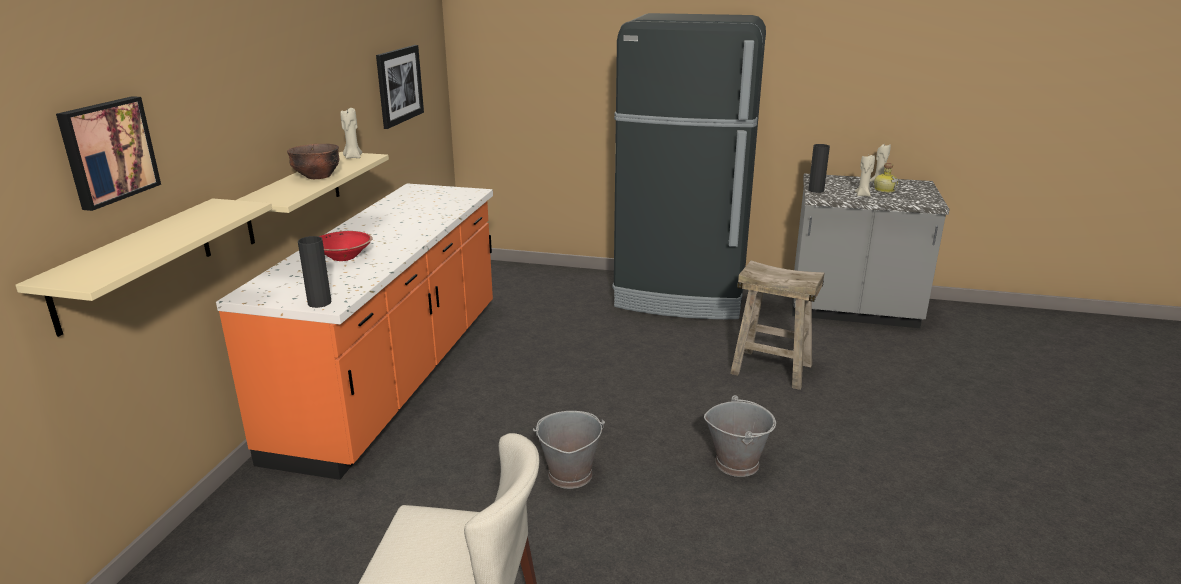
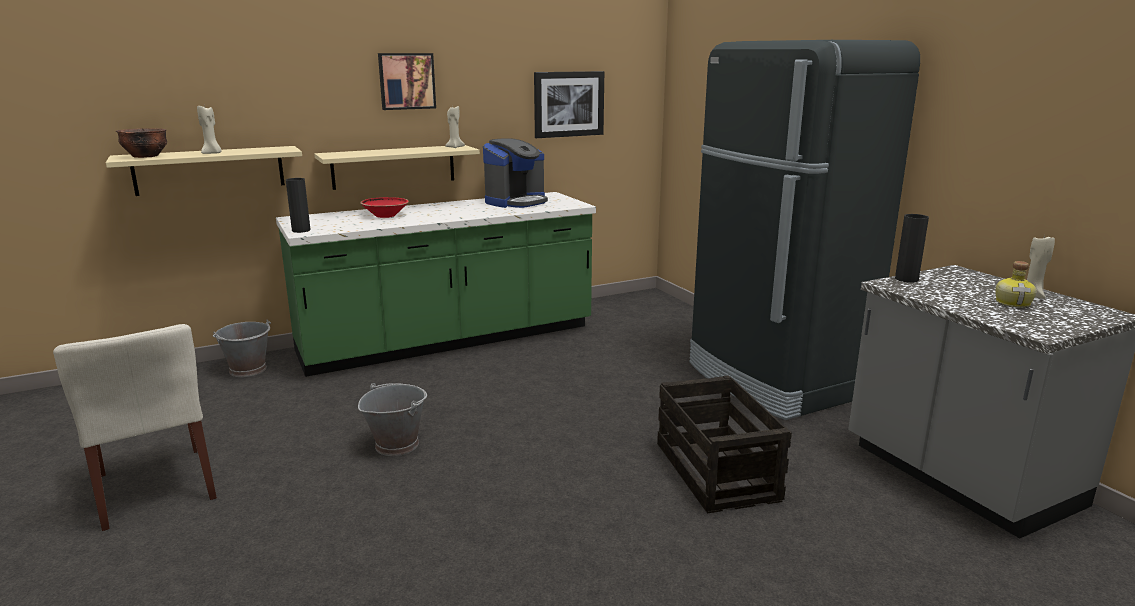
camera: 50 degrees right, 5 degrees down
picture [56,96,161,211] -> picture moved to [378,53,436,110]
orange counter [216,183,493,480] -> green counter [276,192,596,377]
brown bowl [287,144,339,179] -> brown bowl moved to [116,128,167,158]
grey bucket [704,395,776,477] -> grey bucket moved to [213,319,271,377]
beige stool [730,260,824,390] -> crate [657,375,792,513]
beige candle [855,155,875,197] -> beige candle moved to [197,104,222,154]
none -> coffee machine [483,138,548,208]

